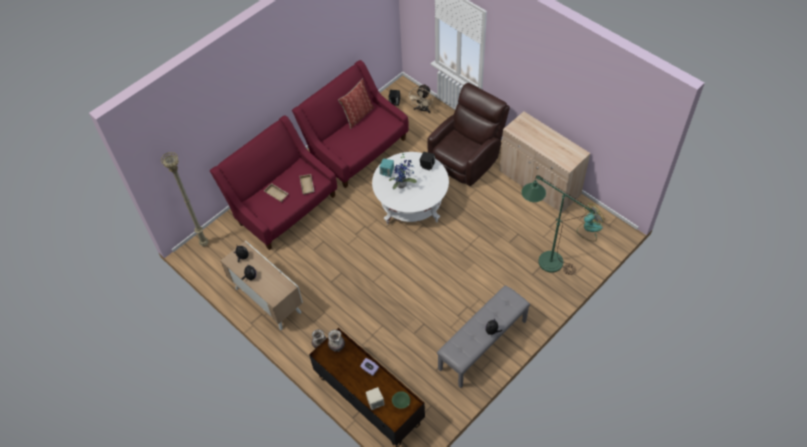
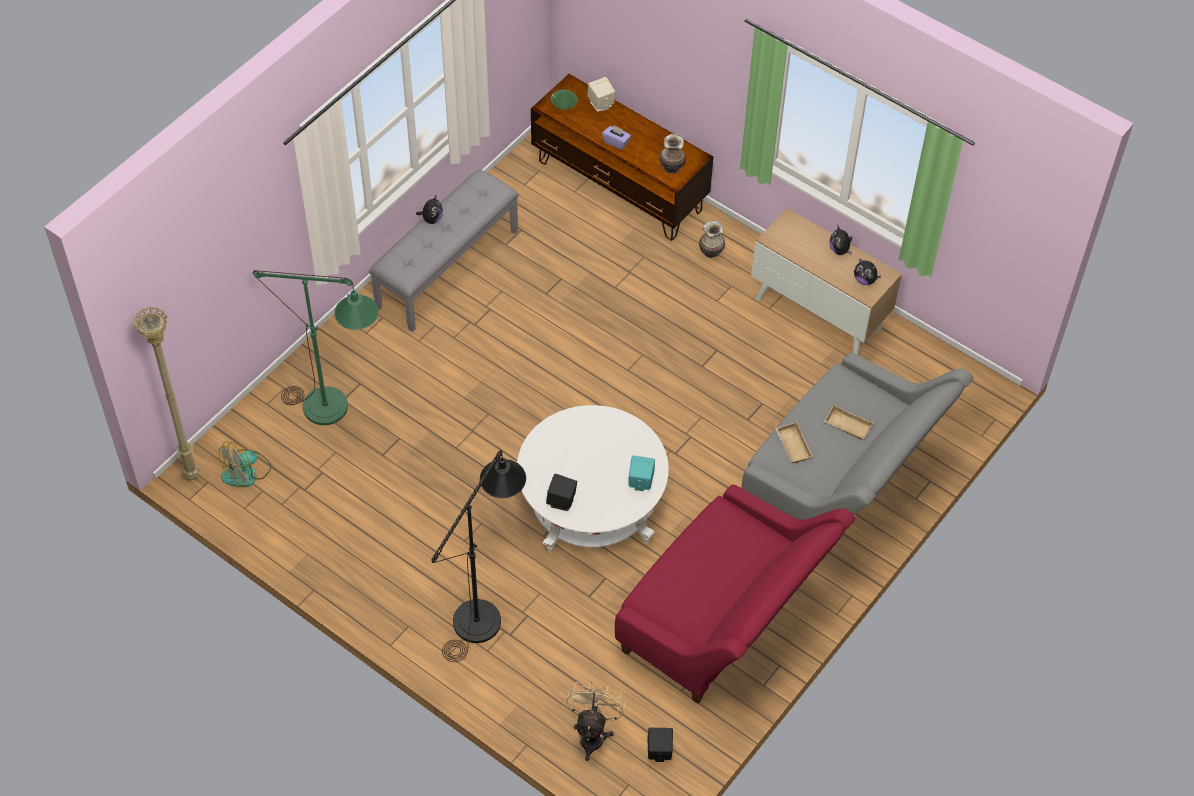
camera: 170 degrees right, 0 degrees up
beige floor lamp [160,152,208,247] -> beige floor lamp moved to [134,307,200,480]
red sofa [210,115,337,250] -> grey sofa [742,352,974,520]
pillow [338,78,374,129] -> none
potted plant [389,153,417,189] -> none
brown armchair [427,83,510,186] -> black floor lamp [431,450,526,662]
beige cabinet [499,111,590,213] -> none

